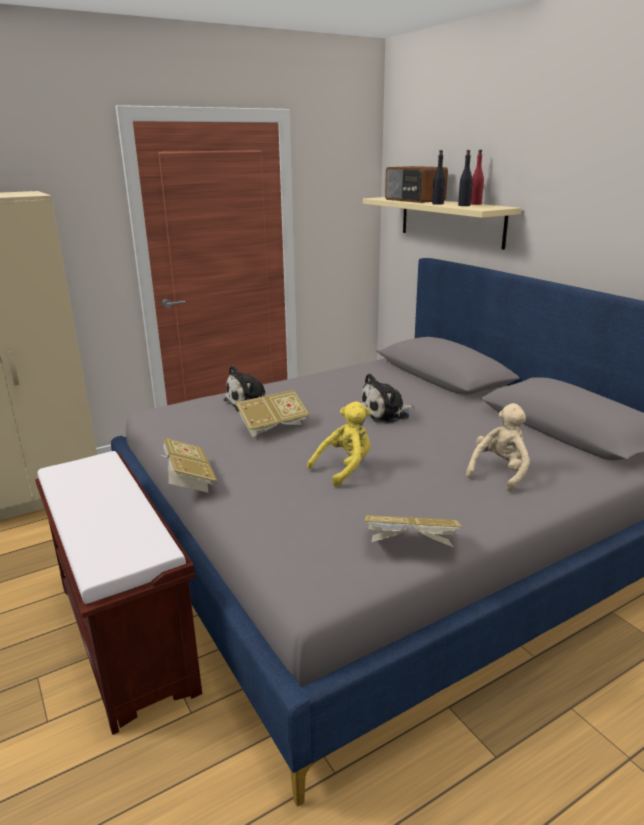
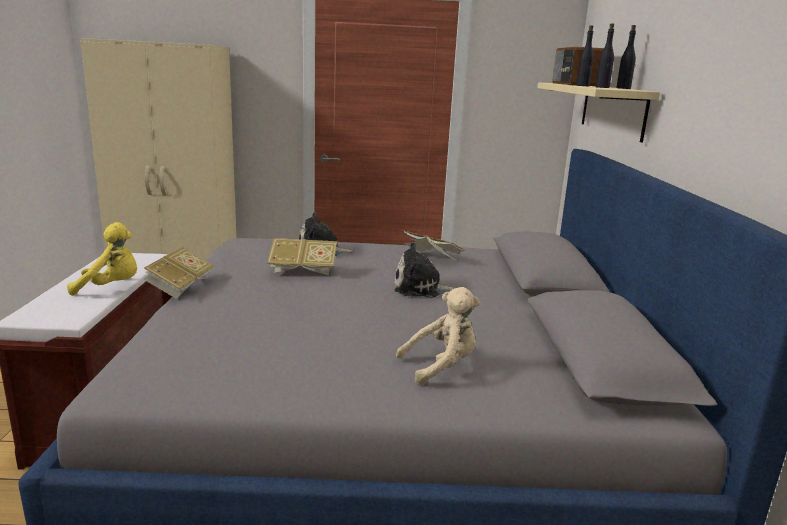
camera: 30 degrees right, 5 degrees down
yellow plush toy [307,401,370,487] -> yellow plush toy moved to [67,222,137,296]
book [364,515,463,547] -> book moved to [403,230,466,260]
red bottle [471,150,484,205] -> black bottle [616,25,636,89]

